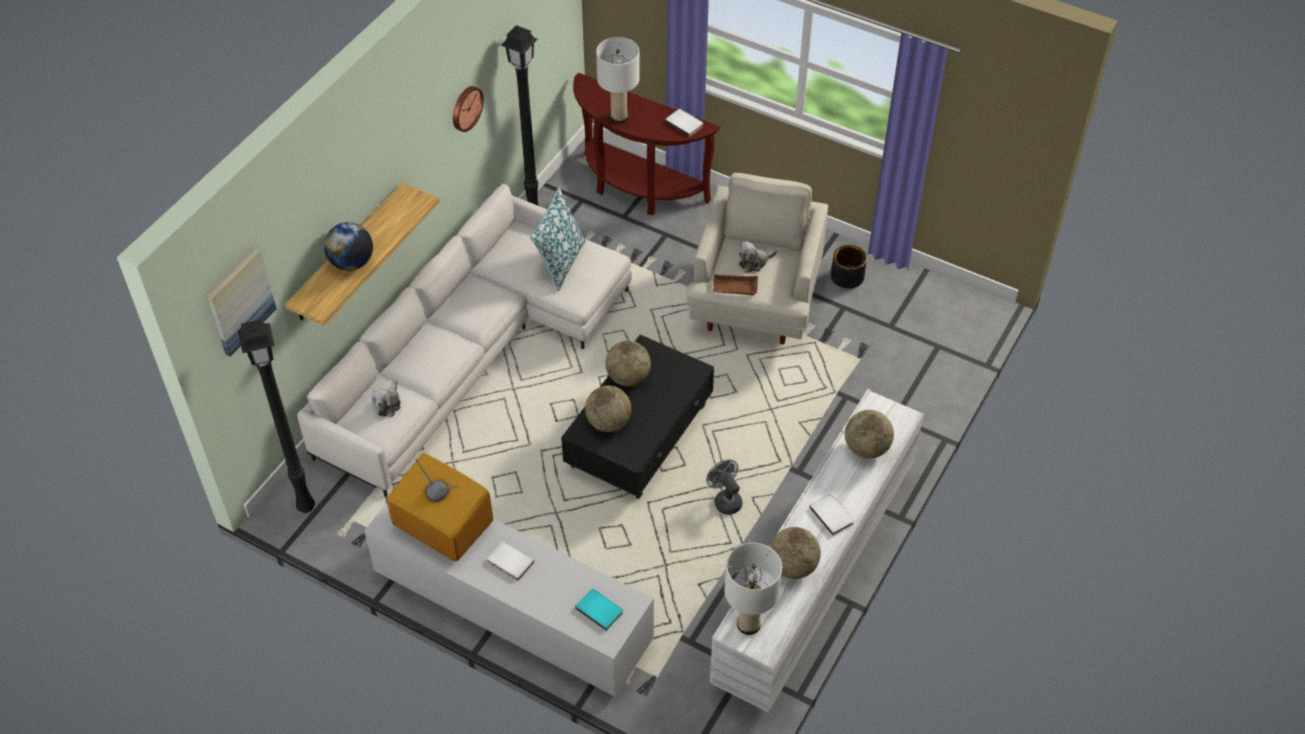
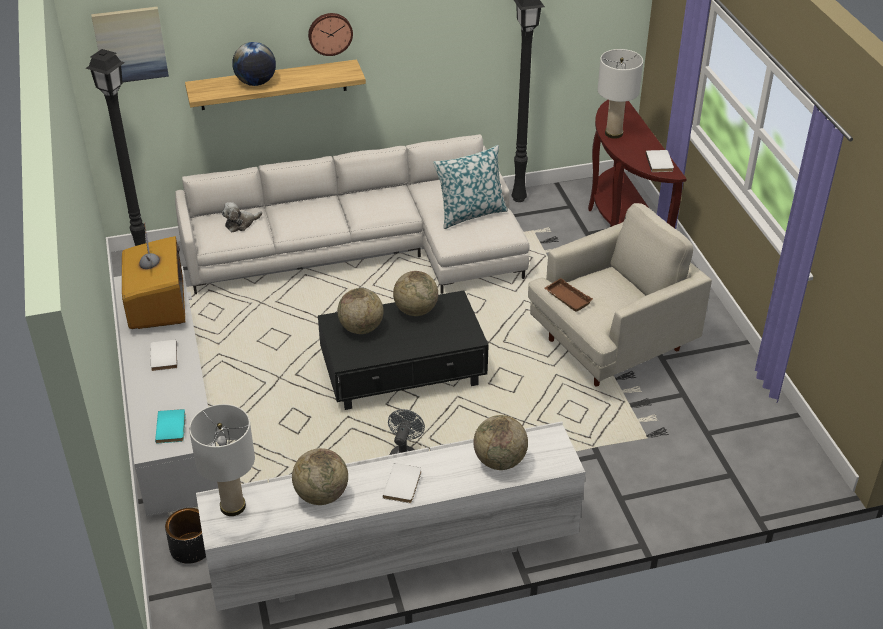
camera: 45 degrees right, 10 degrees down
wall clock [453,86,484,132] -> wall clock moved to [308,13,353,56]
plush toy [738,241,777,273] -> none
black planter [831,245,867,289] -> black planter moved to [165,508,206,564]

